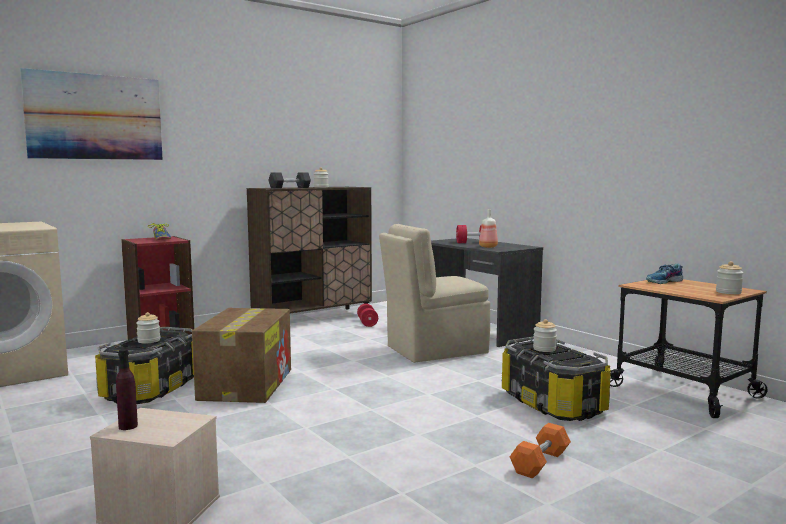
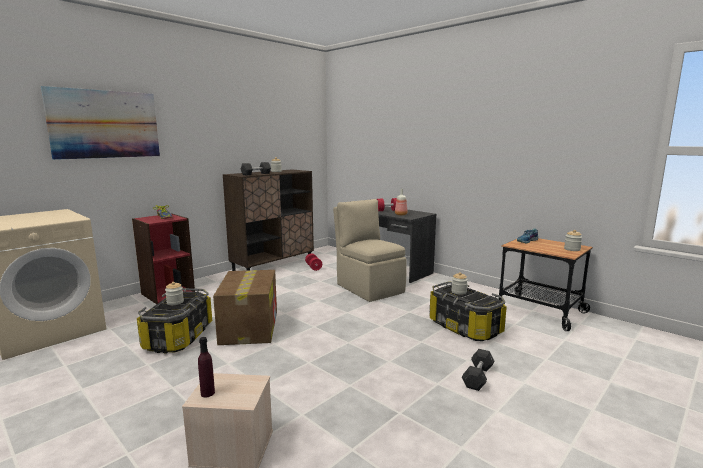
camera: 10 degrees left, 5 degrees up
beige chair [379,224,490,363] -> beige chair turned 90 degrees clockwise [333,199,407,302]
orange dumbbell [510,423,571,479] -> grey dumbbell [462,349,494,391]

